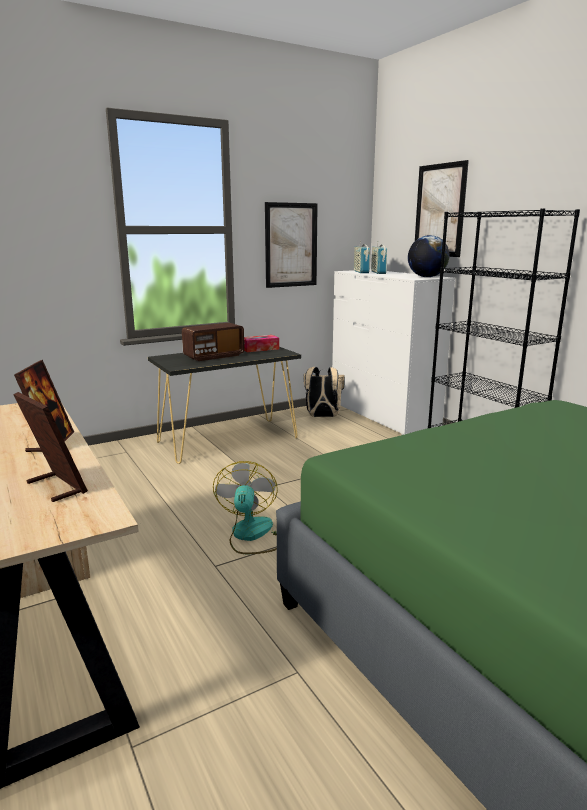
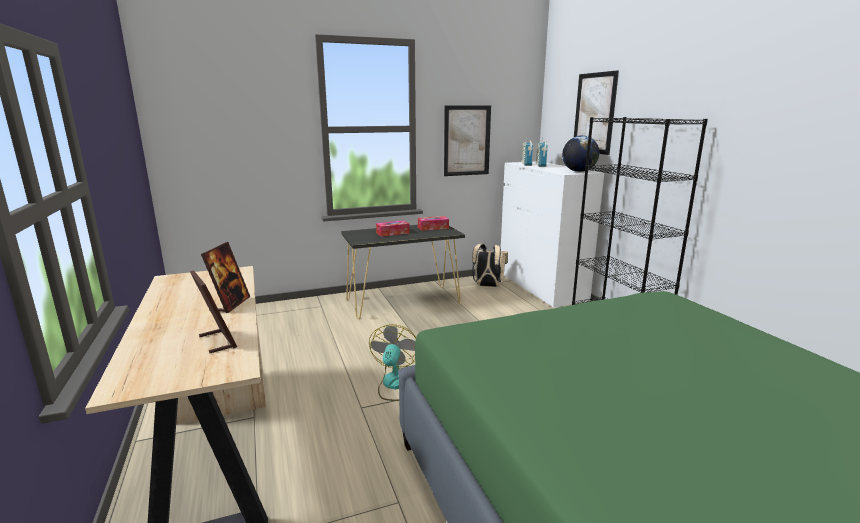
camera: 10 degrees right, 0 degrees up
radio [182,323,244,361] -> tissue box [376,220,410,237]

